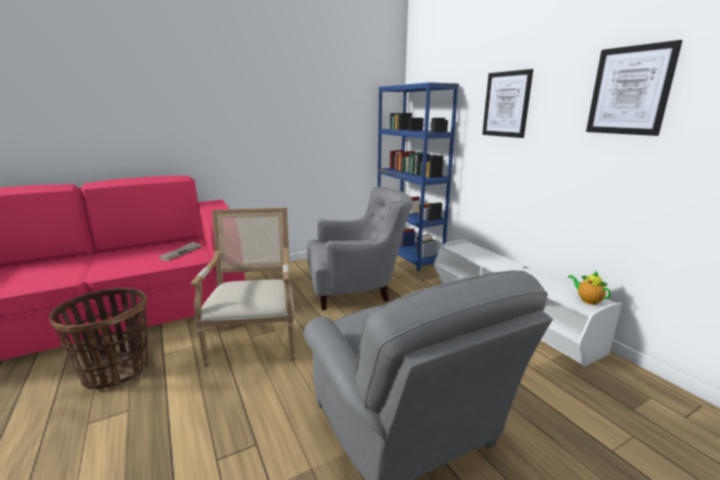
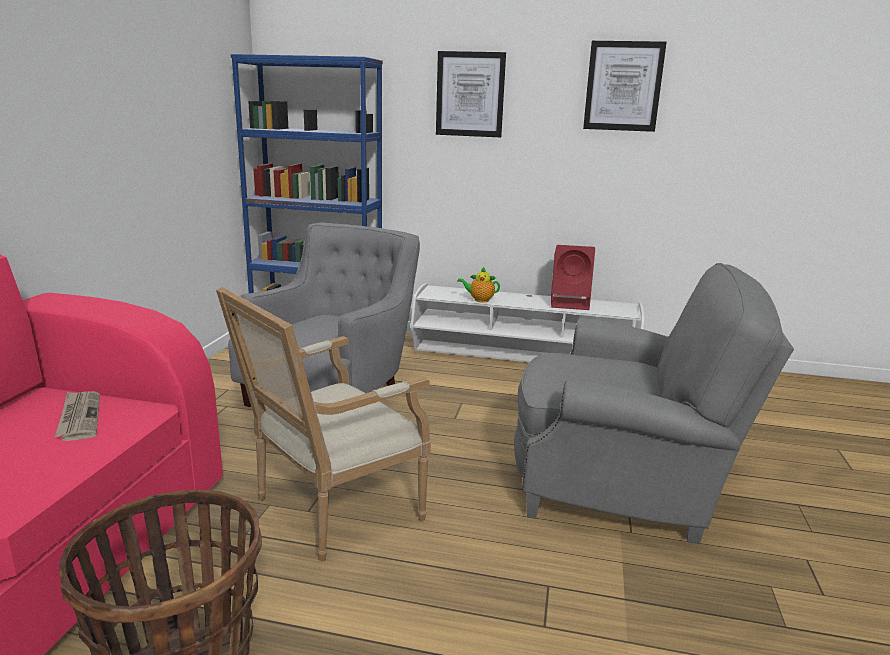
camera: 50 degrees left, 0 degrees up
armchair [191,208,295,367] -> armchair turned 75 degrees counterclockwise [216,287,431,561]
teapot [568,270,611,305] -> teapot moved to [457,267,500,302]
none -> red speaker [551,245,595,310]

